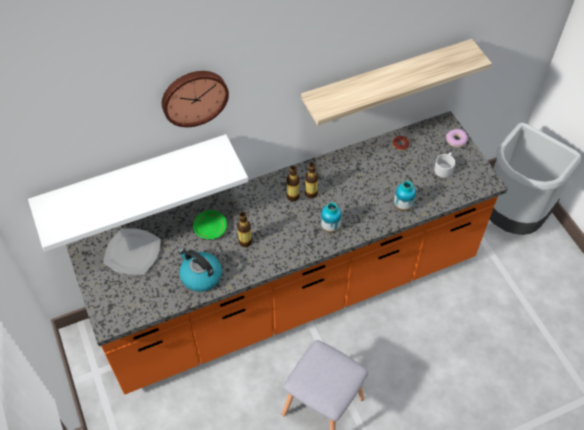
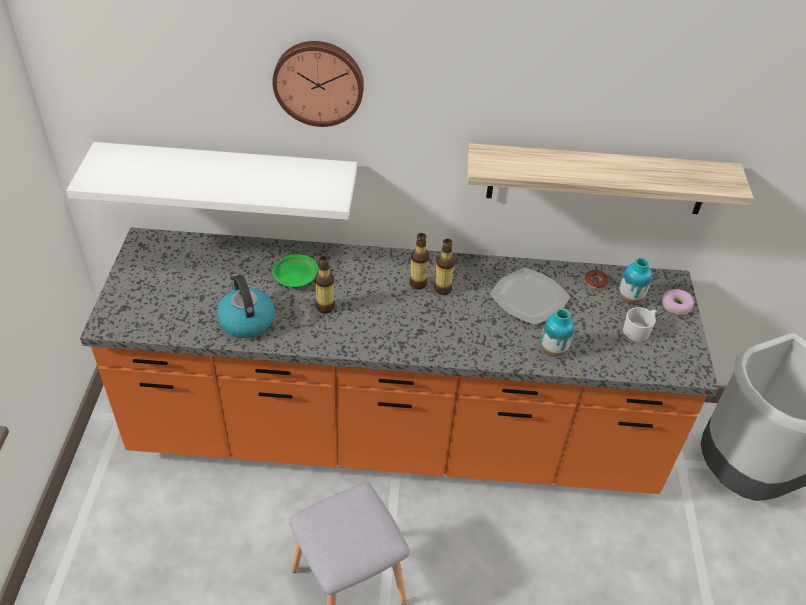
camera: 25 degrees right, 10 degrees down
plate [103,228,161,275] -> plate moved to [490,268,570,325]
vase [321,202,342,233] -> vase moved to [619,257,652,303]

